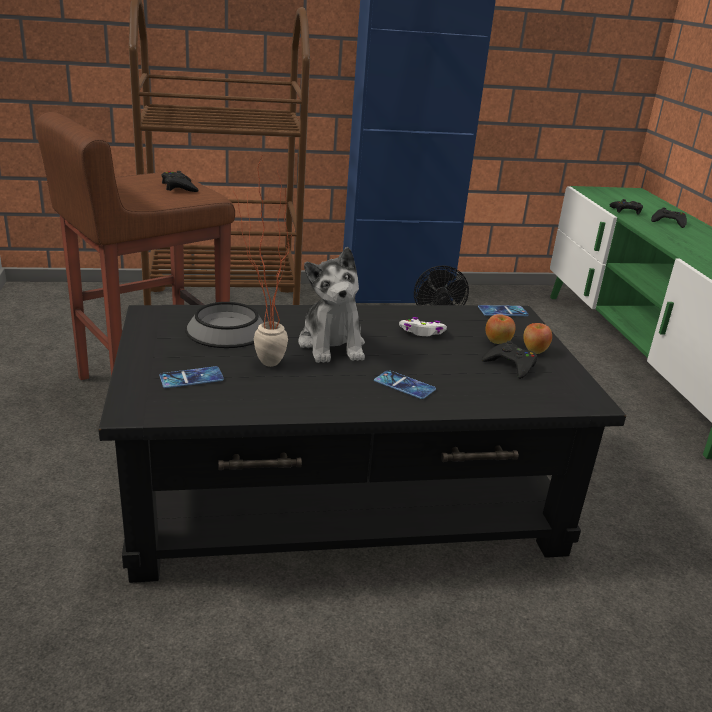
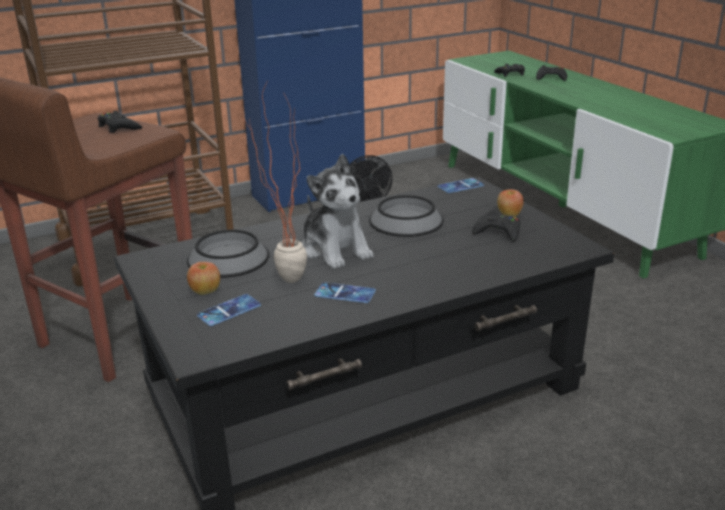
camera: 15 degrees left, 0 degrees up
phone [374,370,436,399] -> phone moved to [314,282,376,303]
white game controller [399,317,447,336] -> bowl [369,195,444,237]
apple [485,314,515,344] -> apple moved to [187,262,220,295]

